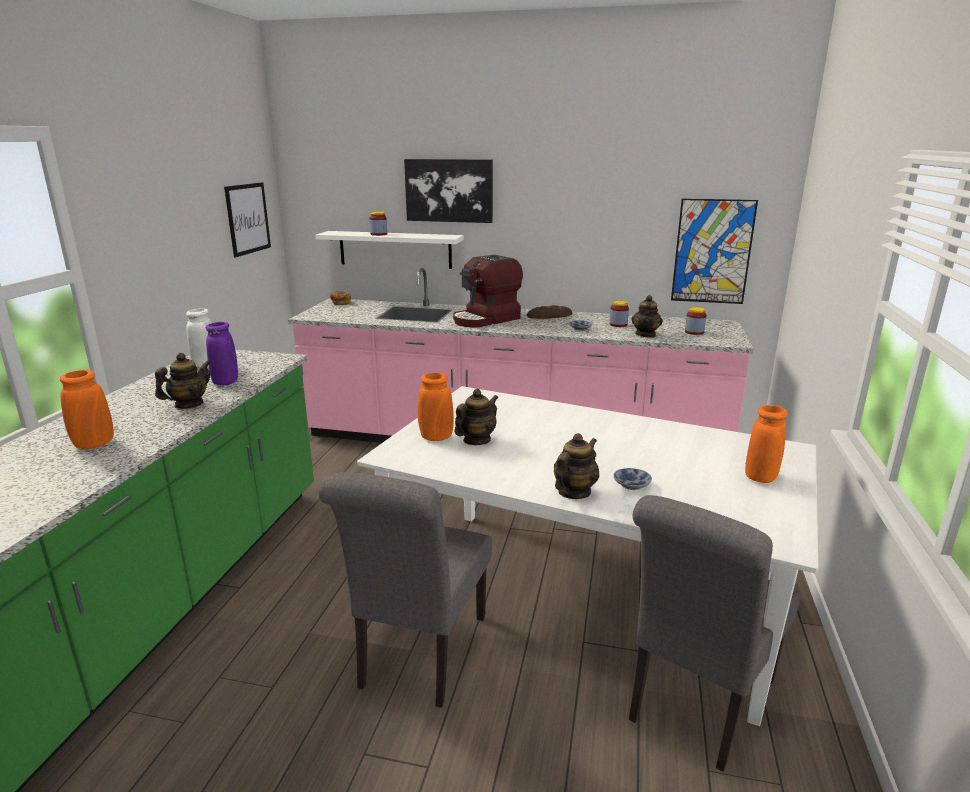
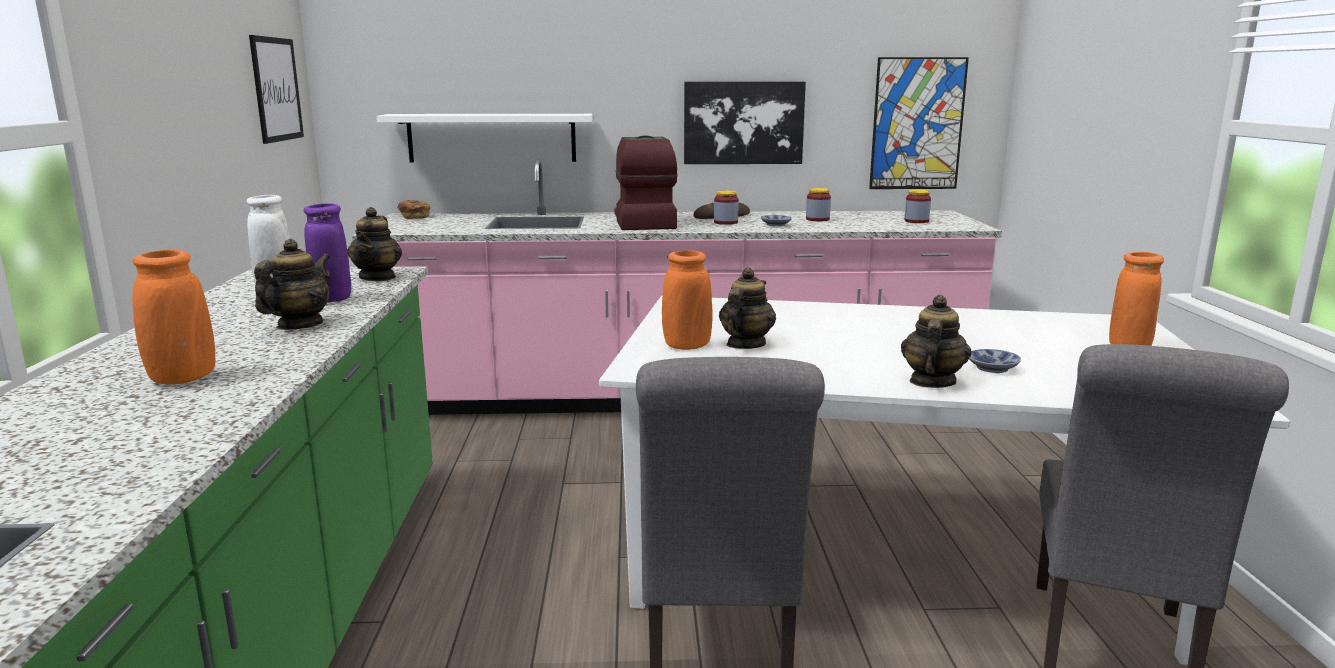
camera: 15 degrees left, 5 degrees down
jar [370,212,387,236] -> jar moved to [714,191,739,225]
picture [404,159,493,223] -> picture moved to [684,82,806,164]
coffee machine [453,254,523,327] -> coffee machine turned 135 degrees clockwise [614,136,678,230]
teapot [631,295,663,337] -> teapot moved to [347,207,402,281]

